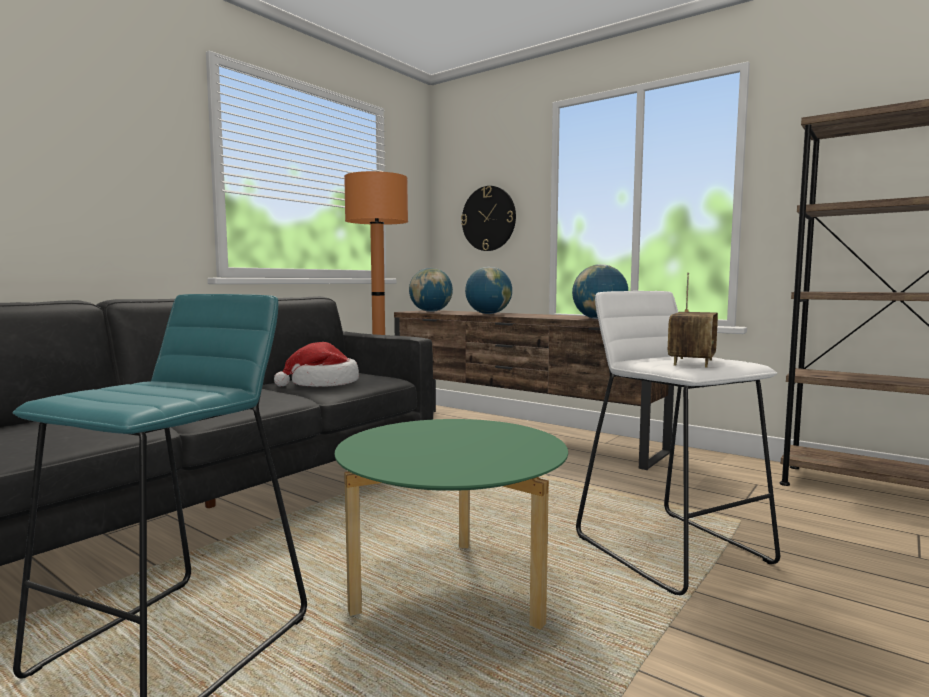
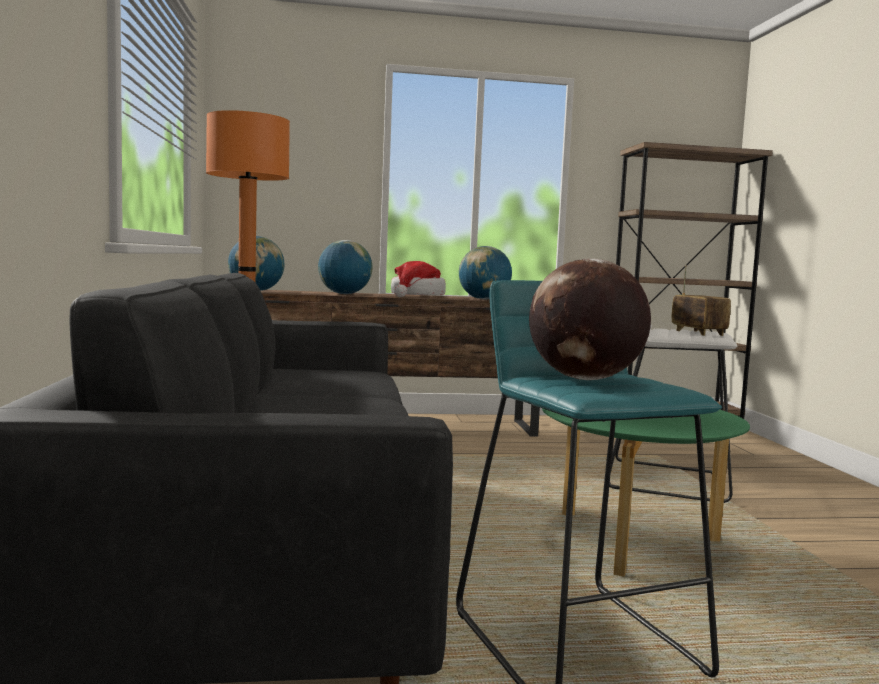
camera: 45 degrees left, 0 degrees up
hat [274,342,359,387] -> hat moved to [391,261,446,297]
wall clock [461,186,516,251] -> none
none -> globe [529,258,651,380]

